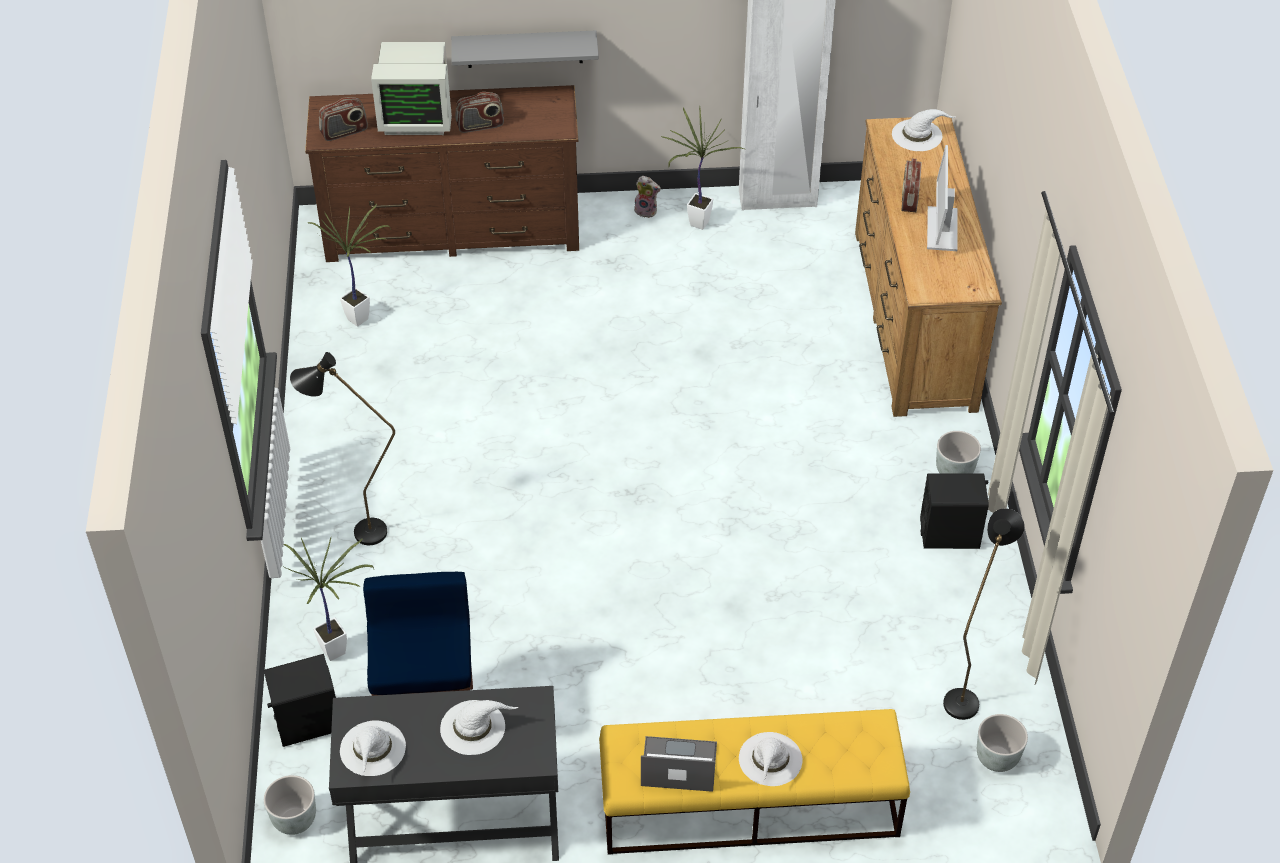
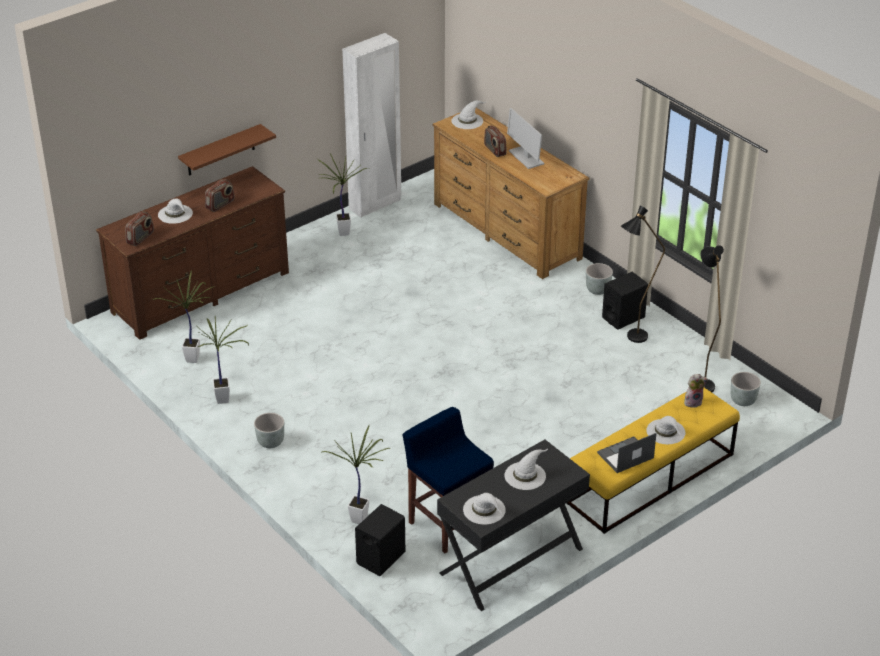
camera: 35 degrees left, 10 degrees down
grey planter [264,775,316,835] -> grey planter moved to [254,413,284,448]
black floor lamp [290,352,395,545] -> black floor lamp moved to [621,206,665,343]
monitor [371,42,452,135] -> white hat [158,199,193,224]
grey shelf [451,31,599,68] -> brown shelf [178,124,276,176]
plush toy [634,176,661,218] -> plush toy moved to [684,374,708,408]
none -> potted plant [197,316,249,404]

